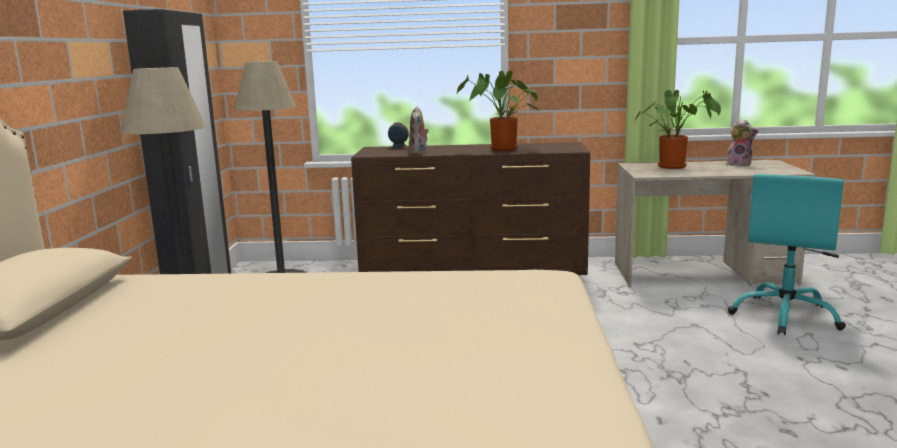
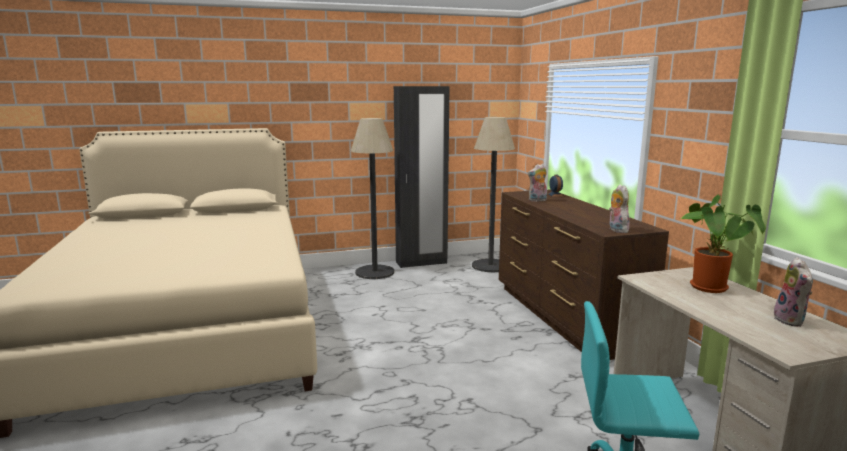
camera: 70 degrees right, 0 degrees up
potted plant [457,71,539,151] -> none
none -> plush toy [609,184,630,233]

